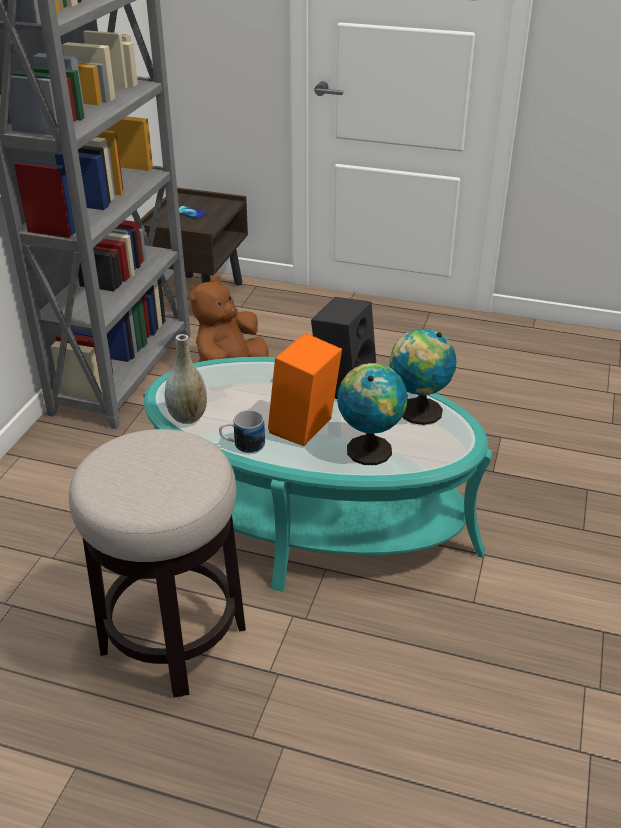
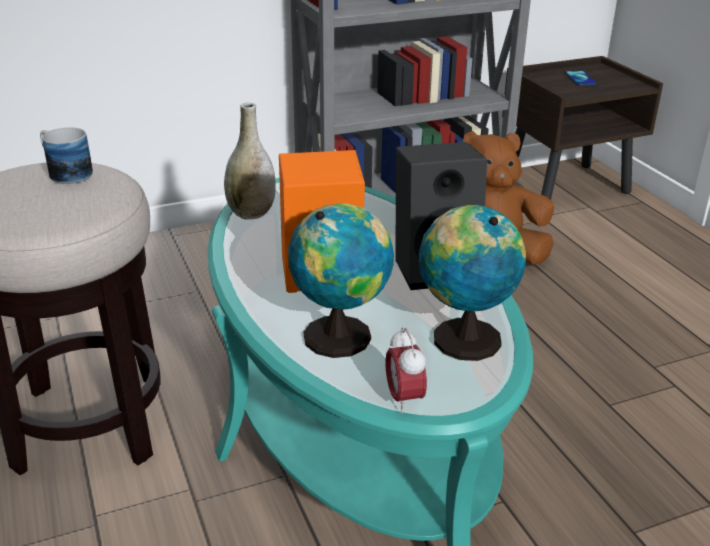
camera: 50 degrees right, 5 degrees down
mug [219,410,265,453] -> mug moved to [40,127,93,184]
none -> alarm clock [385,328,427,414]

